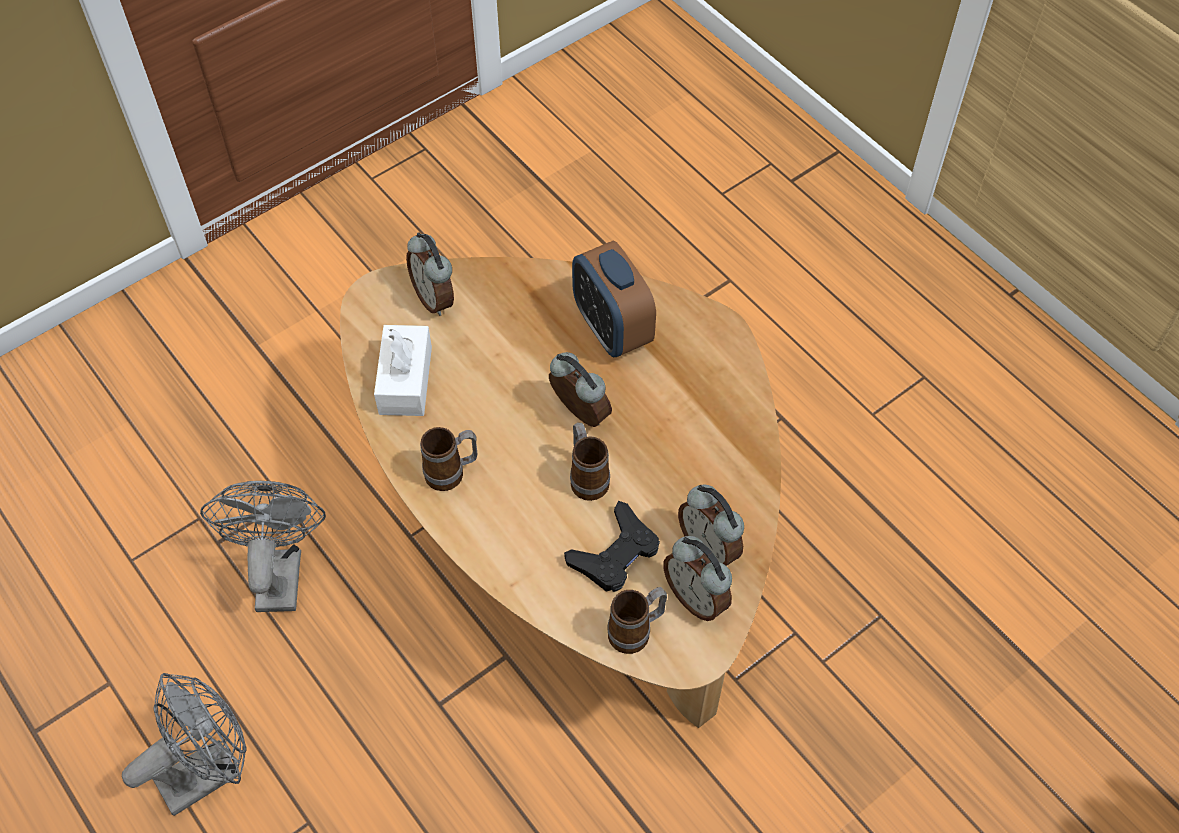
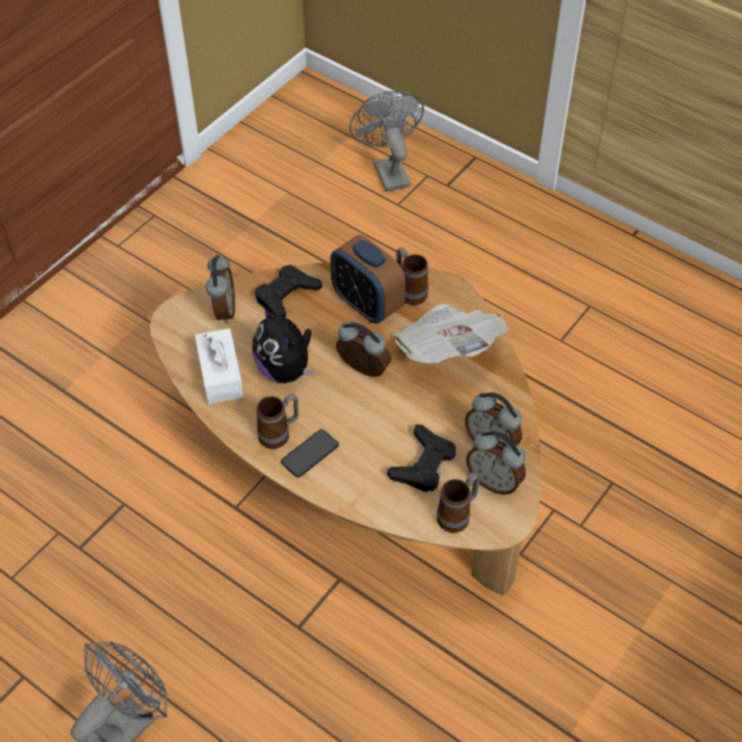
camera: 15 degrees left, 5 degrees down
grey fan [200,480,326,612] -> grey fan moved to [350,91,424,192]
alarm clock [406,233,454,316] -> alarm clock turned 135 degrees counterclockwise [206,255,235,324]
mug [570,422,610,501] -> mug moved to [396,248,429,305]
none -> plush toy [252,305,316,383]
none -> black game controller [255,265,322,317]
none -> phone [281,429,339,477]
none -> newspaper [392,304,509,364]

